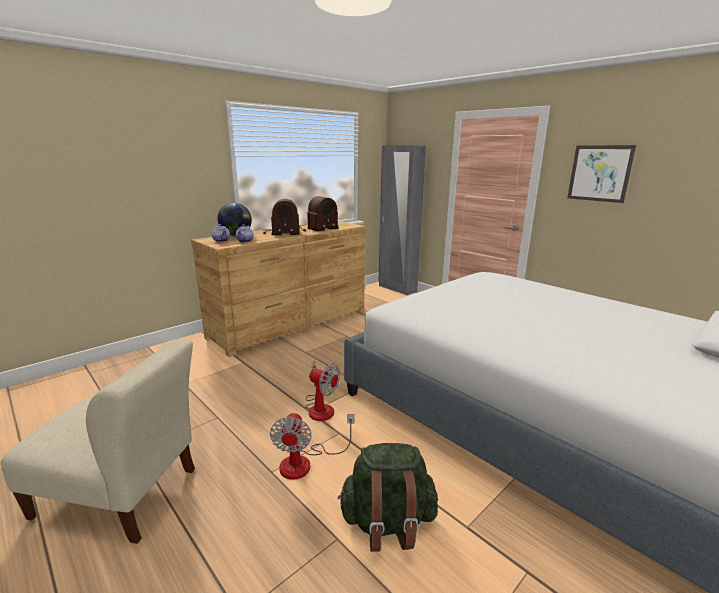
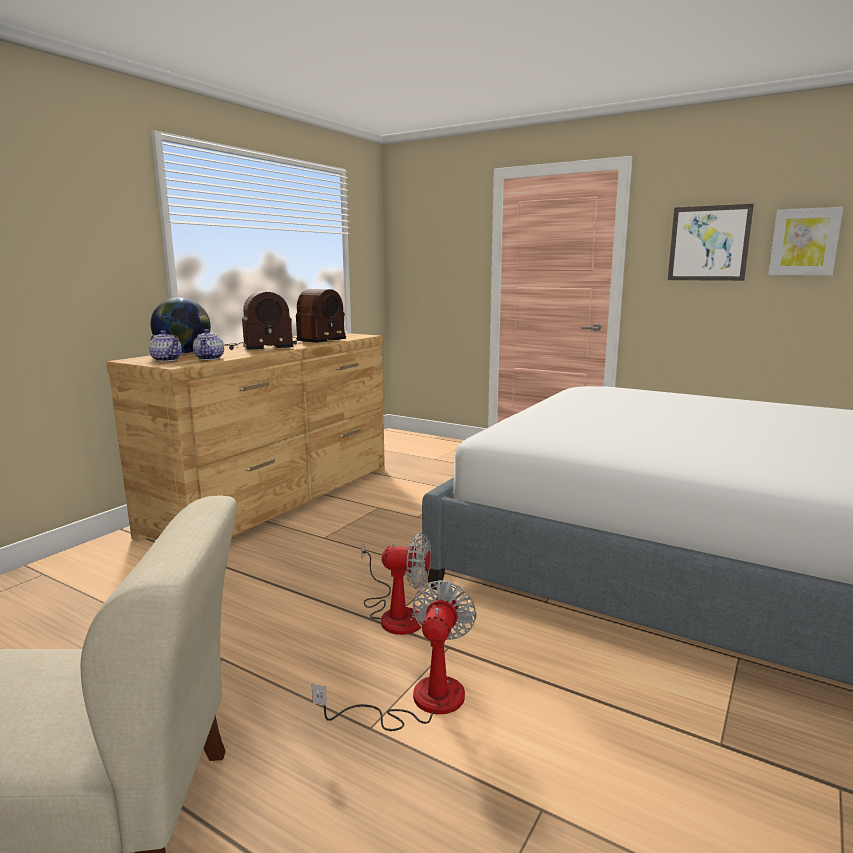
camera: 15 degrees left, 5 degrees down
fan [270,412,355,480] -> fan turned 150 degrees counterclockwise [312,580,477,731]
green backpack [338,443,438,552] -> none
grey wardrobe [379,145,426,295] -> none
none -> picture [769,207,843,275]

